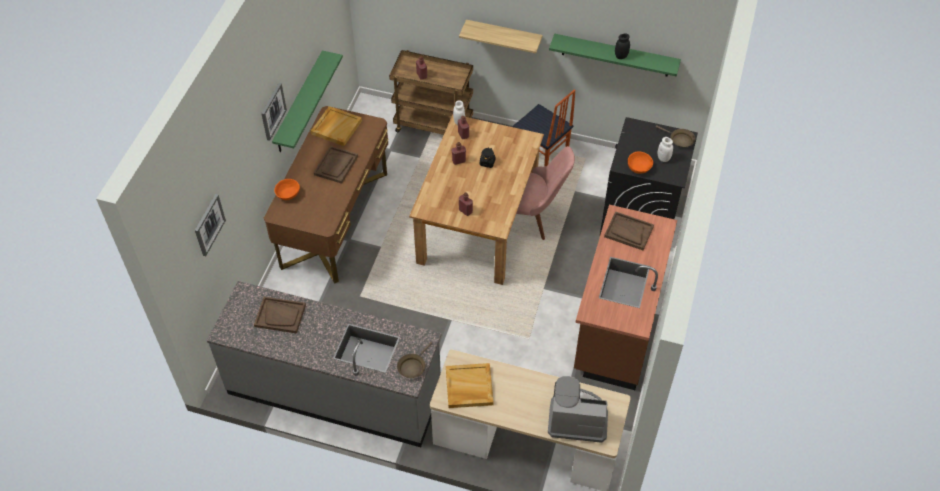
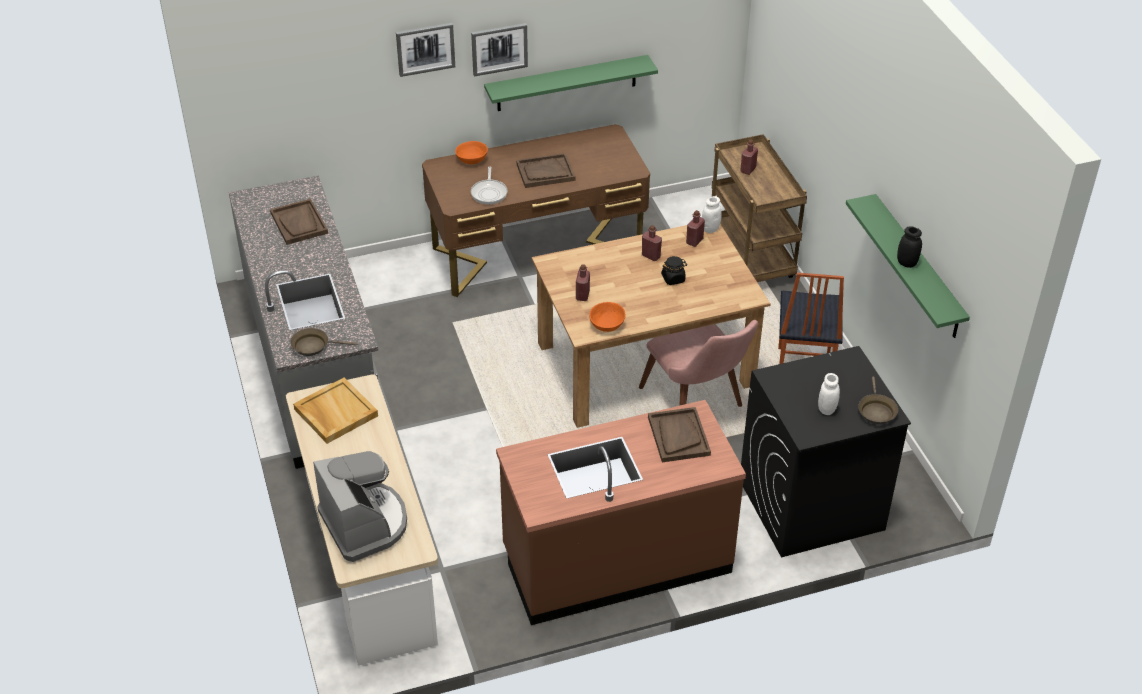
camera: 55 degrees right, 10 degrees down
picture [195,194,226,256] -> picture moved to [396,23,455,77]
beige tray [311,106,362,146] -> none
shelf [459,20,543,53] -> none
orange bowl [628,151,653,174] -> orange bowl moved to [589,302,625,332]
none -> frying pan [471,167,508,205]

